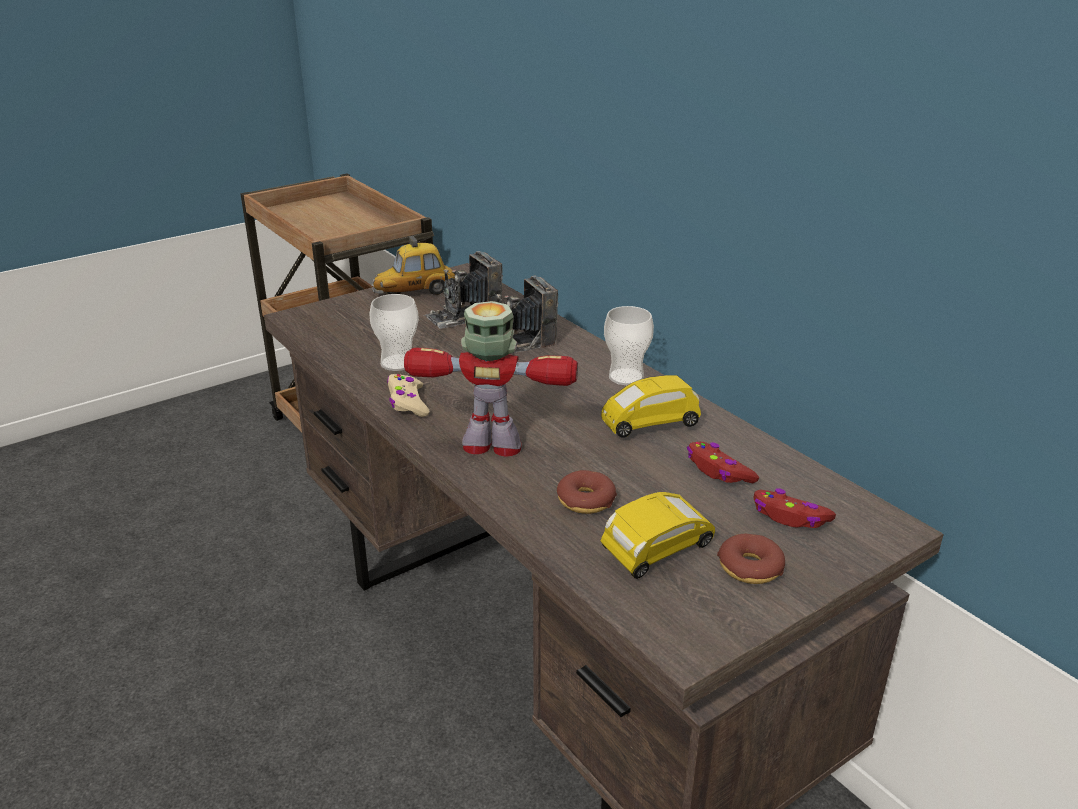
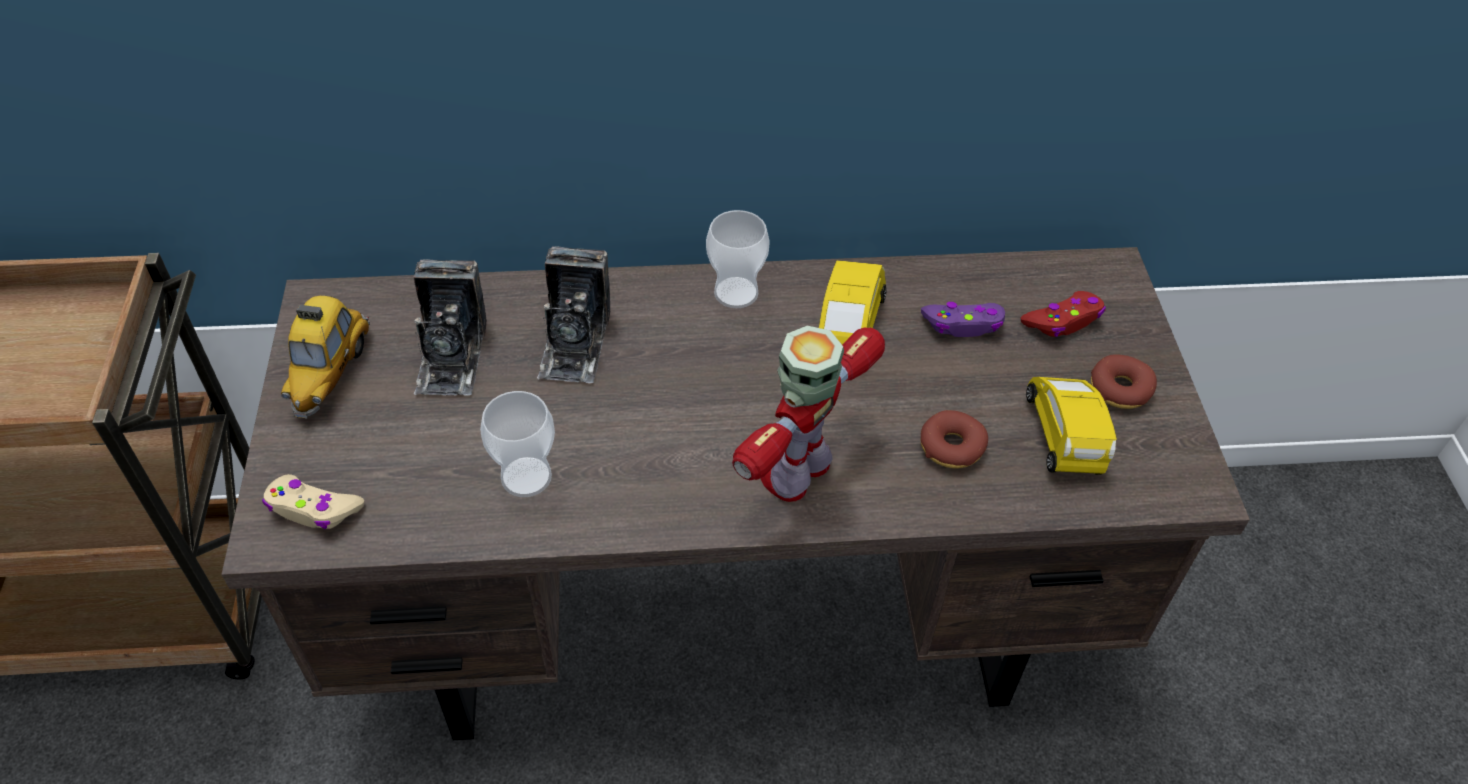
camera: 60 degrees left, 20 degrees up
beige game controller [387,374,429,417] -> beige game controller moved to [262,474,364,529]
red game controller [687,441,759,483] -> purple game controller [921,302,1005,337]

